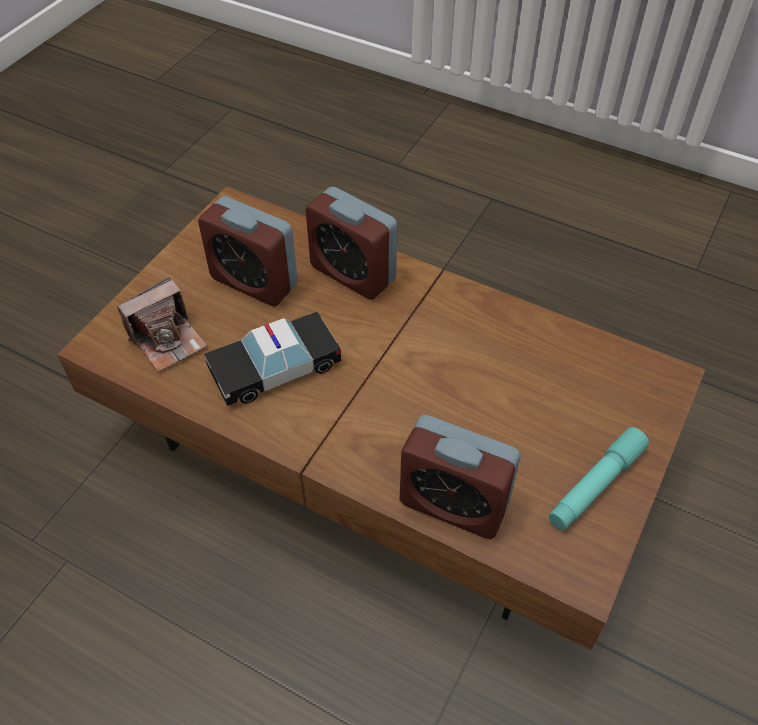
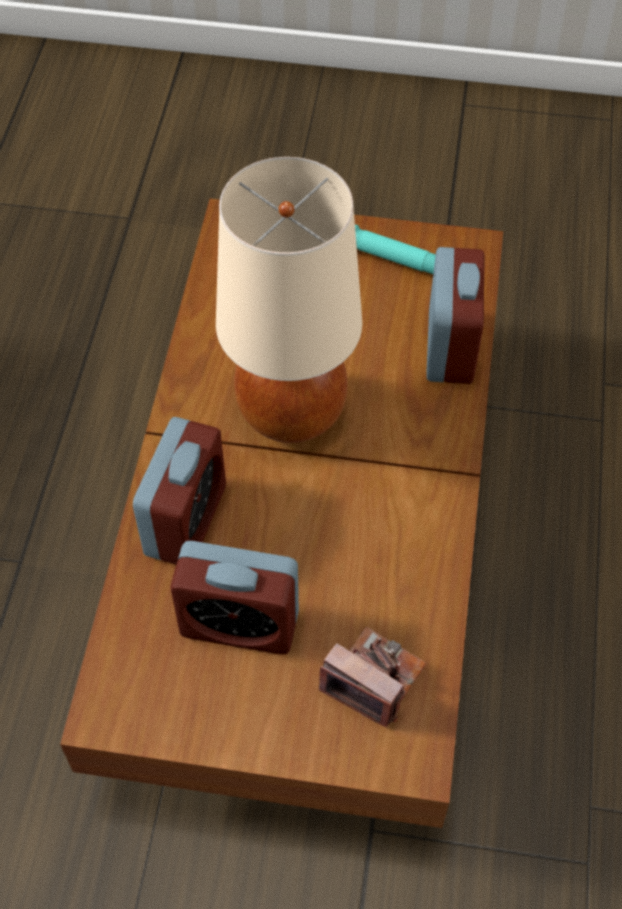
camera: 110 degrees left, 5 degrees up
alarm clock [198,196,298,306] -> alarm clock turned 90 degrees clockwise [170,541,299,655]
toy car [204,312,341,406] -> none
none -> beige table lamp [216,157,362,443]

